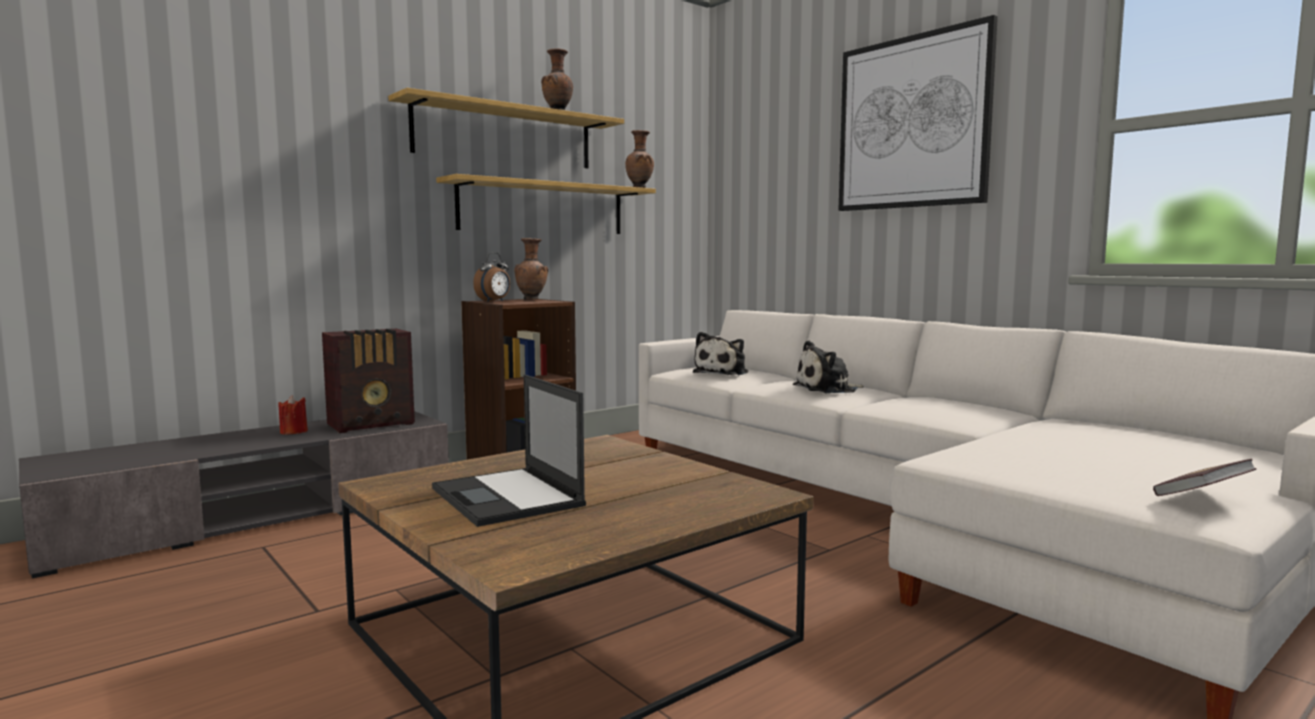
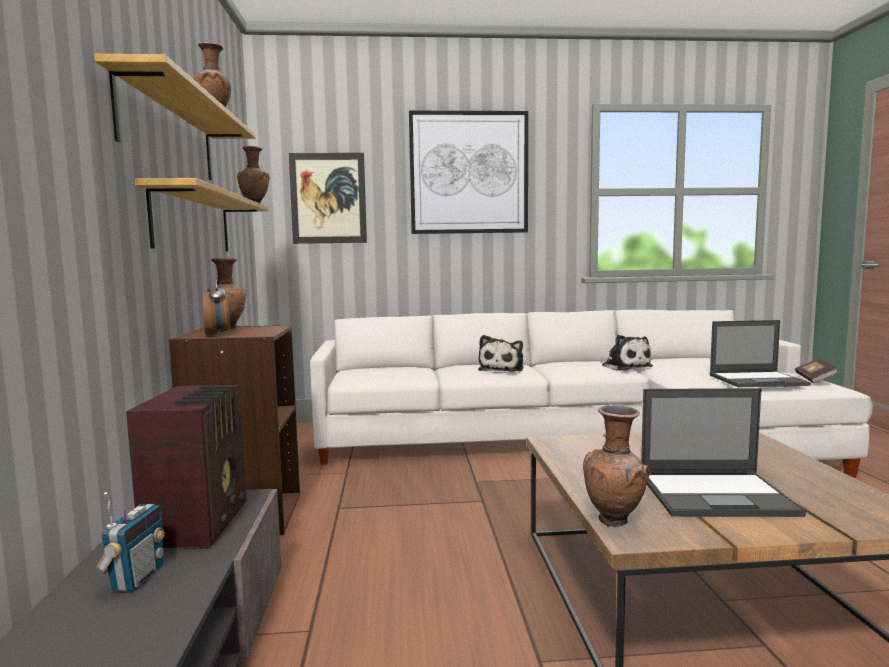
camera: 55 degrees left, 0 degrees up
red candle [279,395,308,435] -> radio [96,492,165,592]
plush toy [693,332,748,376] -> plush toy moved to [601,335,653,371]
none -> picture [289,153,367,244]
none -> brown vase [583,405,650,527]
none -> laptop [710,320,811,387]

